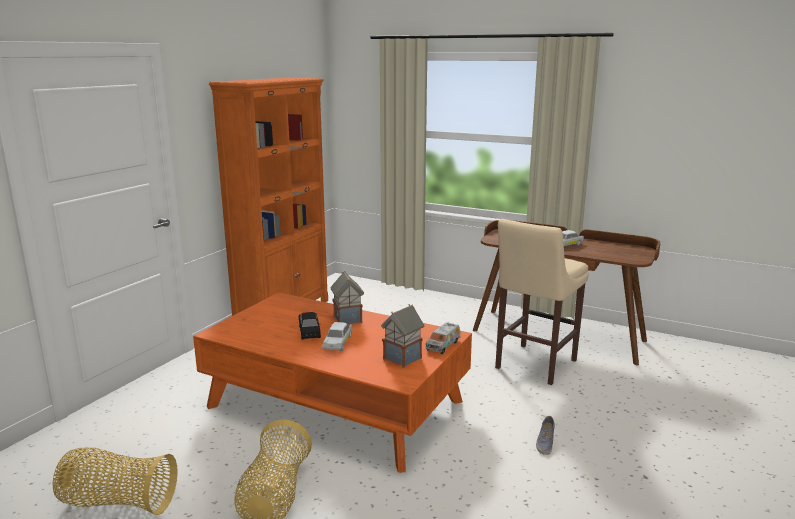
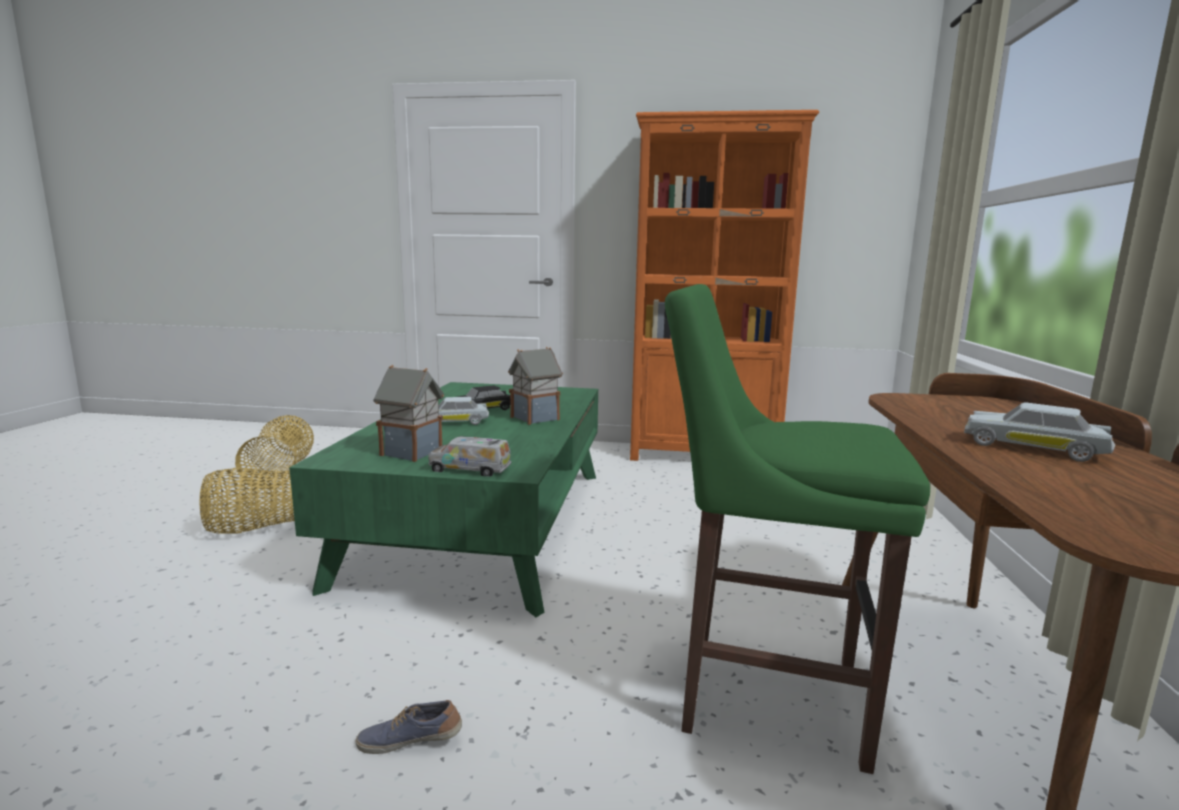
camera: 70 degrees right, 5 degrees down
orange coffee table [193,292,472,473] -> green coffee table [289,382,598,617]
beige stool [495,219,589,385] -> green stool [665,284,930,774]

